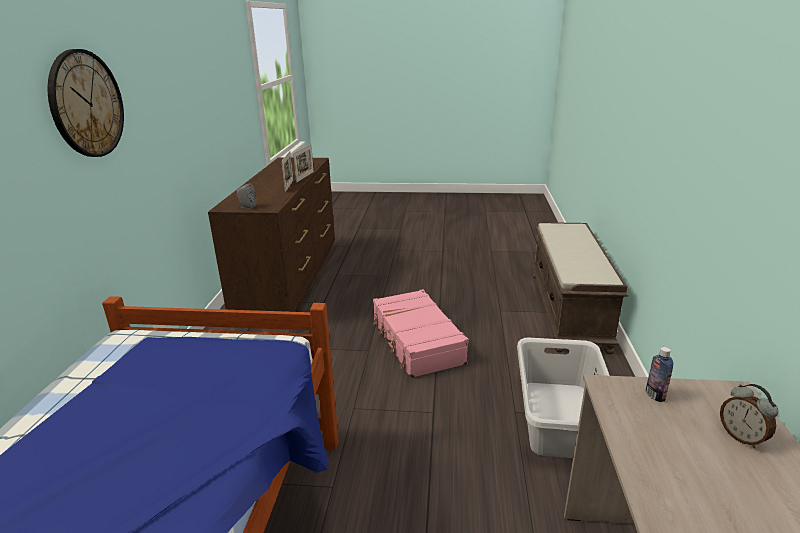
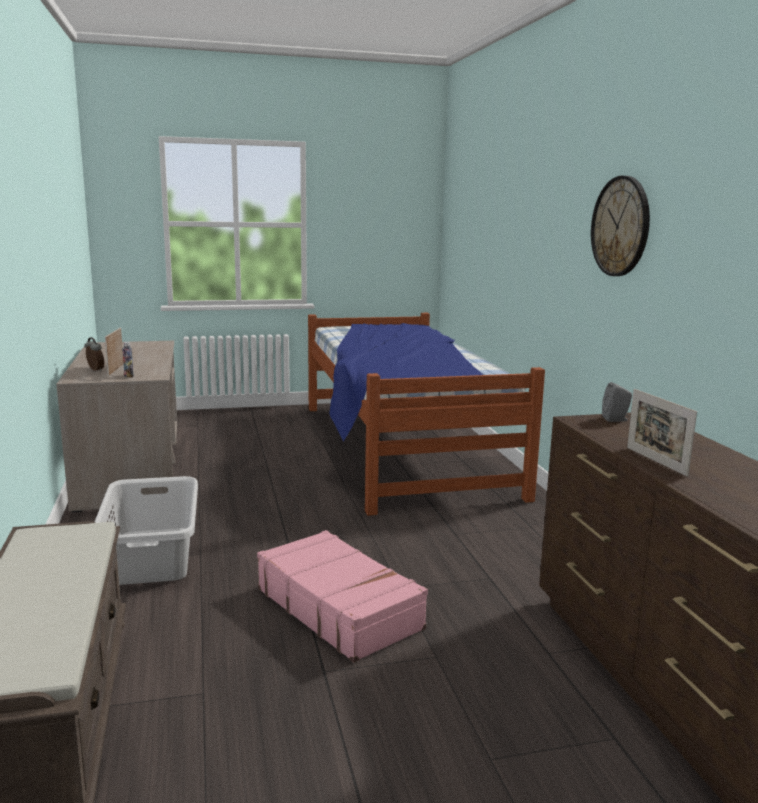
camera: 160 degrees right, 10 degrees down
picture frame [293,144,314,183] -> picture frame moved to [105,328,123,376]

